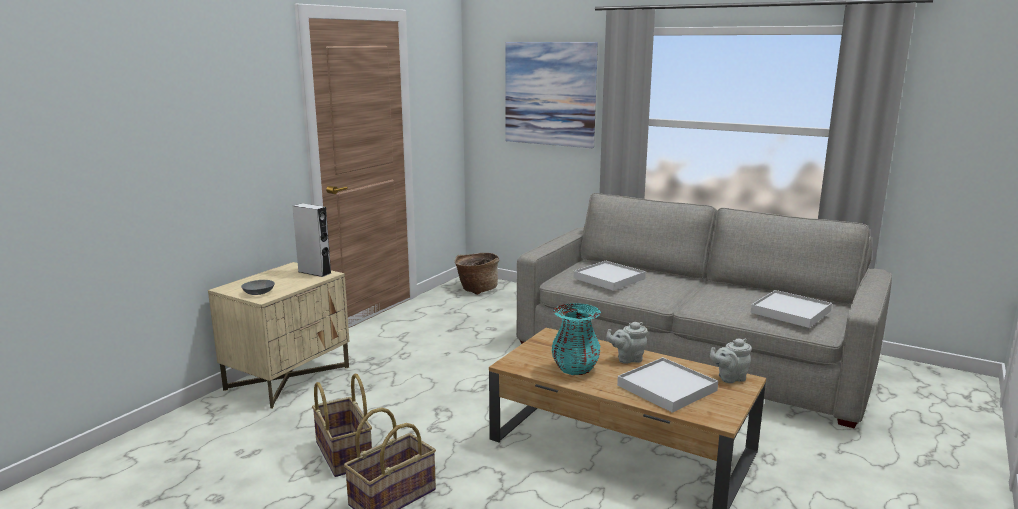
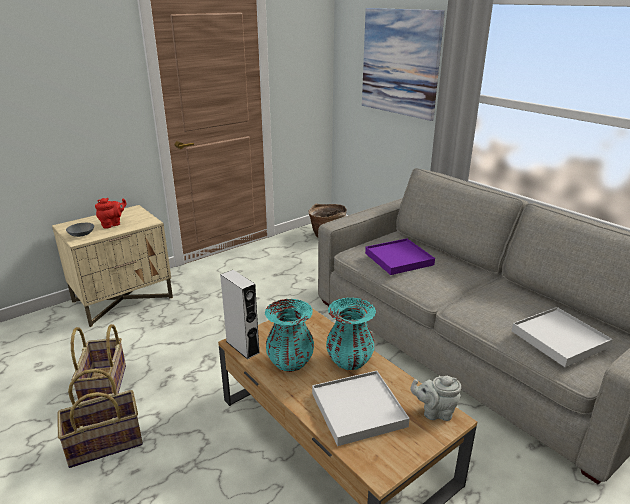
camera: 20 degrees right, 10 degrees up
grey speaker [292,203,331,277] -> grey speaker moved to [220,270,260,359]
white tray [573,261,646,291] -> purple tray [365,238,435,275]
grey teapot [606,322,647,364] -> turquoise vase [326,298,376,370]
none -> red teapot [95,198,126,229]

